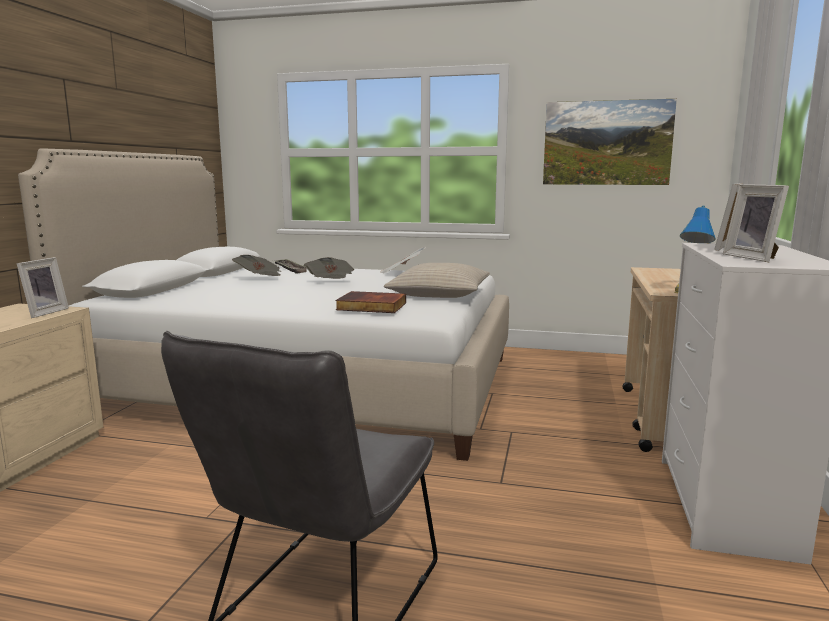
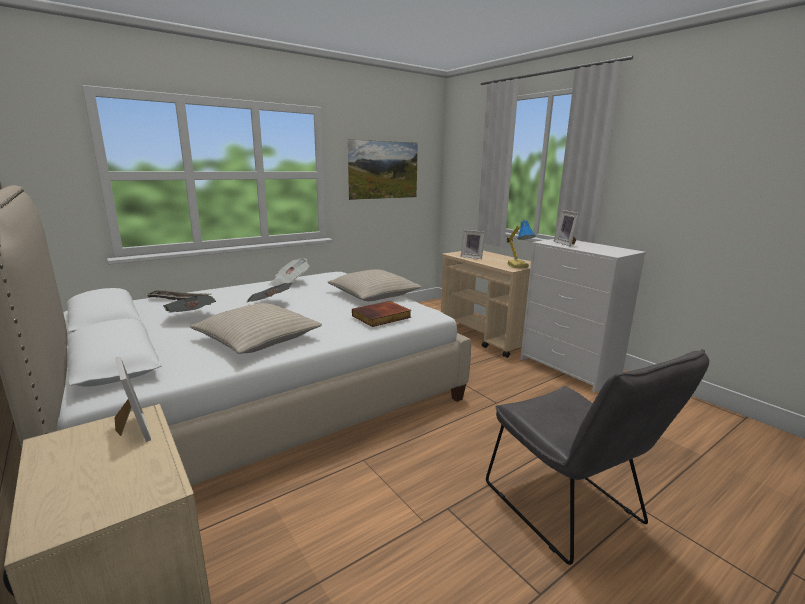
camera: 50 degrees left, 5 degrees up
picture frame [723,184,789,262] -> picture frame moved to [461,230,485,259]
none -> beige pillow [190,303,322,354]

